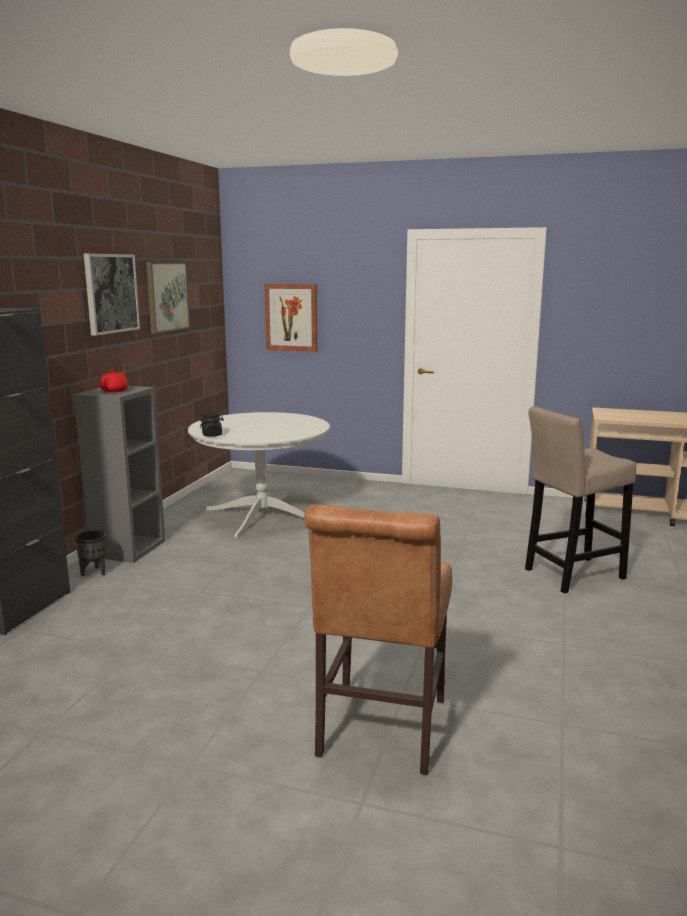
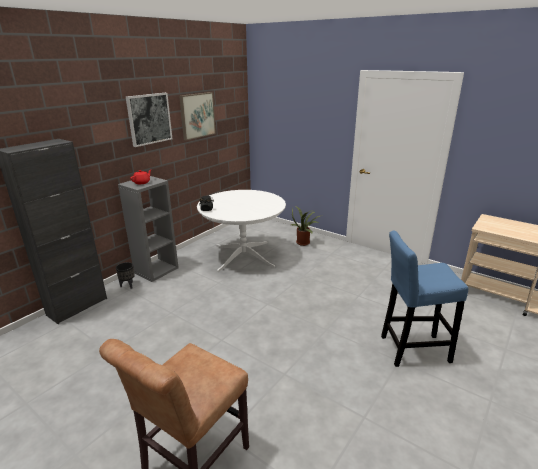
camera: 20 degrees right, 10 degrees up
picture [265,284,318,352] -> none
beige stool [525,406,636,593] -> blue stool [381,231,468,367]
none -> potted plant [291,205,320,246]

